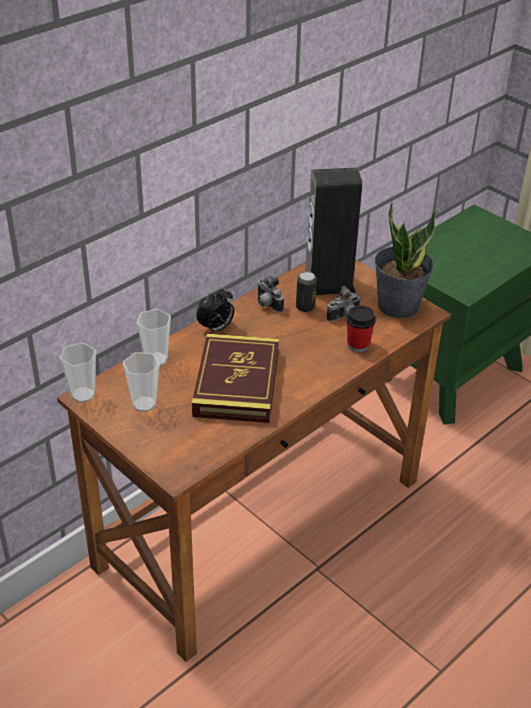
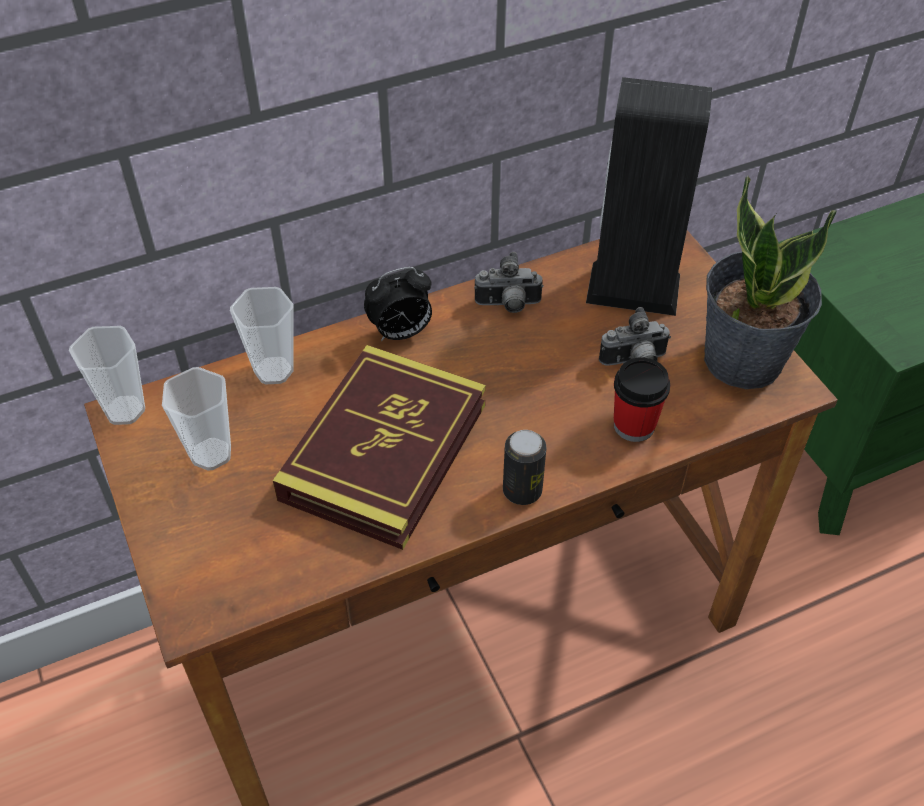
camera: 20 degrees right, 10 degrees up
camera [257,275,284,312] -> camera turned 75 degrees counterclockwise [474,252,543,313]
can [296,272,317,312] -> can moved to [503,430,546,505]

